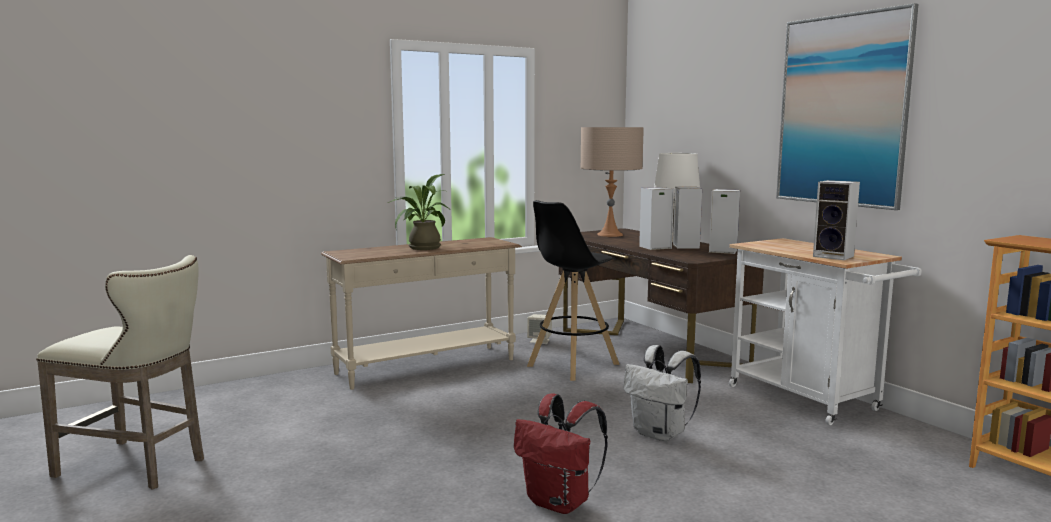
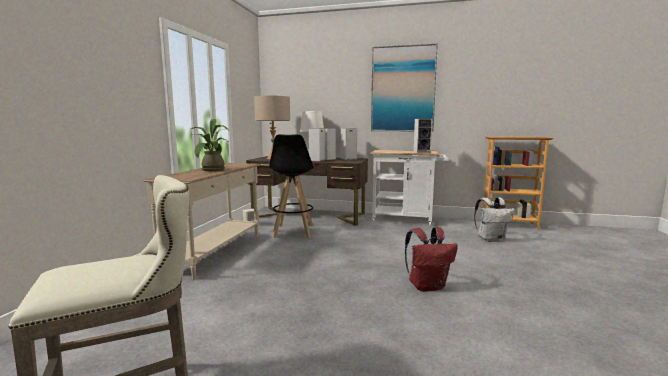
camera: 45 degrees left, 0 degrees up
white backpack [623,345,701,441] -> white backpack moved to [474,197,515,242]

